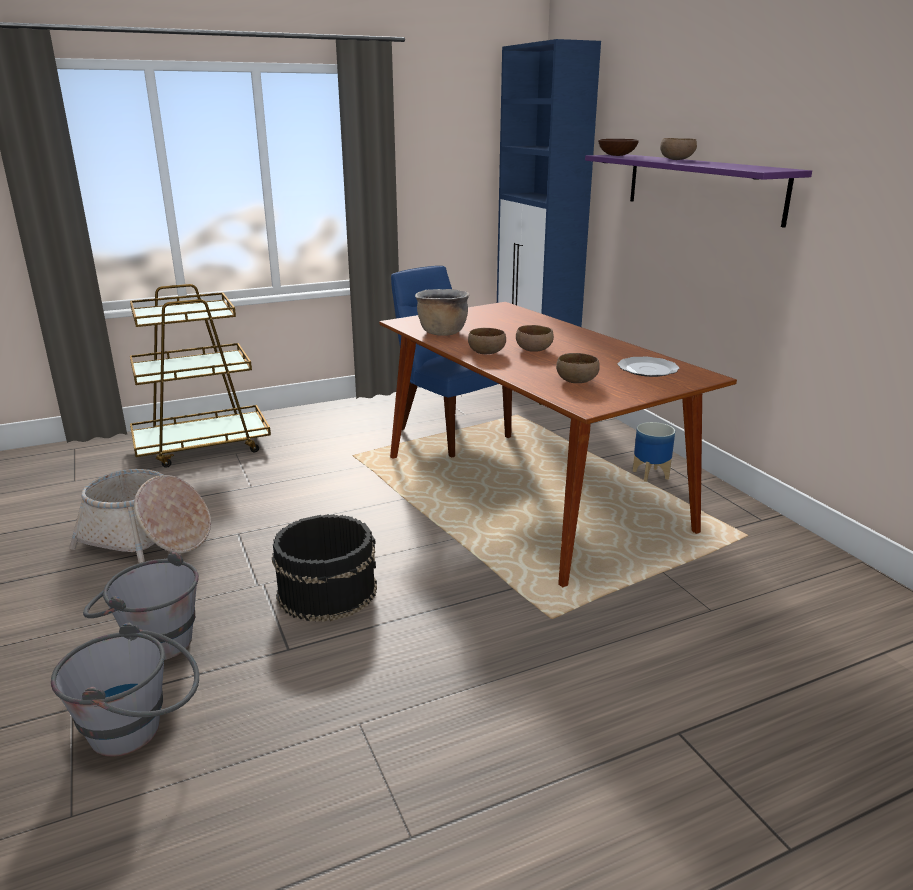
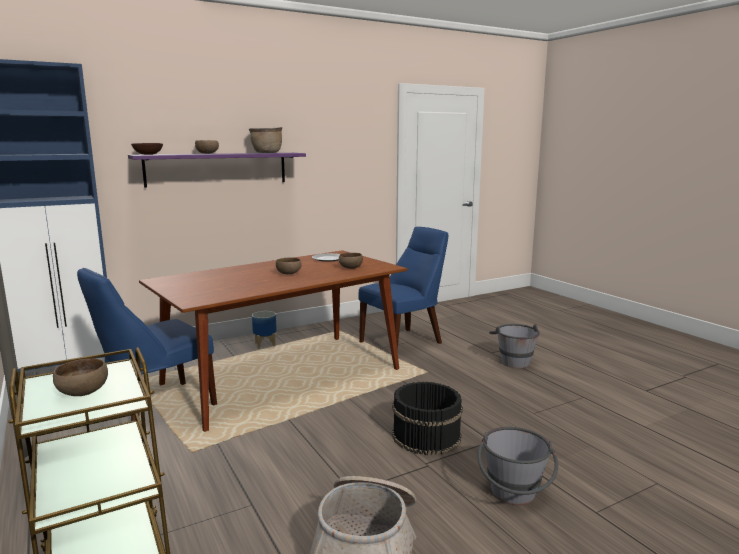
camera: 95 degrees left, 10 degrees down
grey bucket [51,623,199,756] -> grey bucket moved to [489,324,540,368]
brown cooking pot [415,289,469,336] -> brown cooking pot moved to [248,127,283,153]
brown bowl [468,328,506,354] -> brown bowl moved to [53,358,108,396]
none -> blue chair [358,227,448,350]

